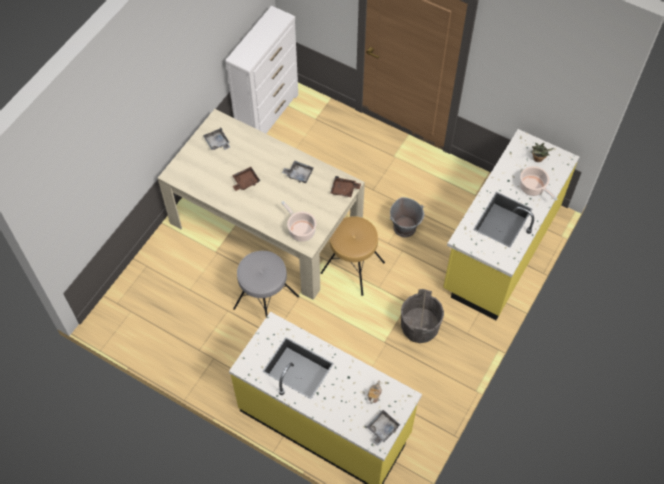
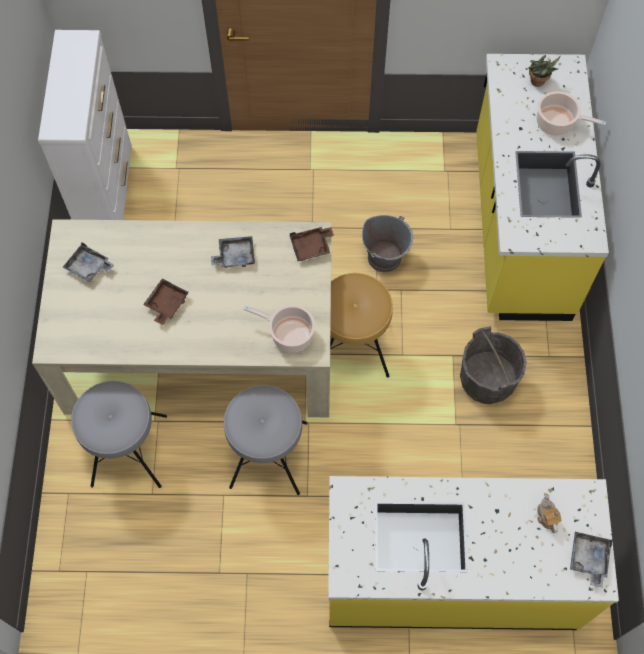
camera: 30 degrees left, 5 degrees up
none -> grey stool [71,381,167,488]

